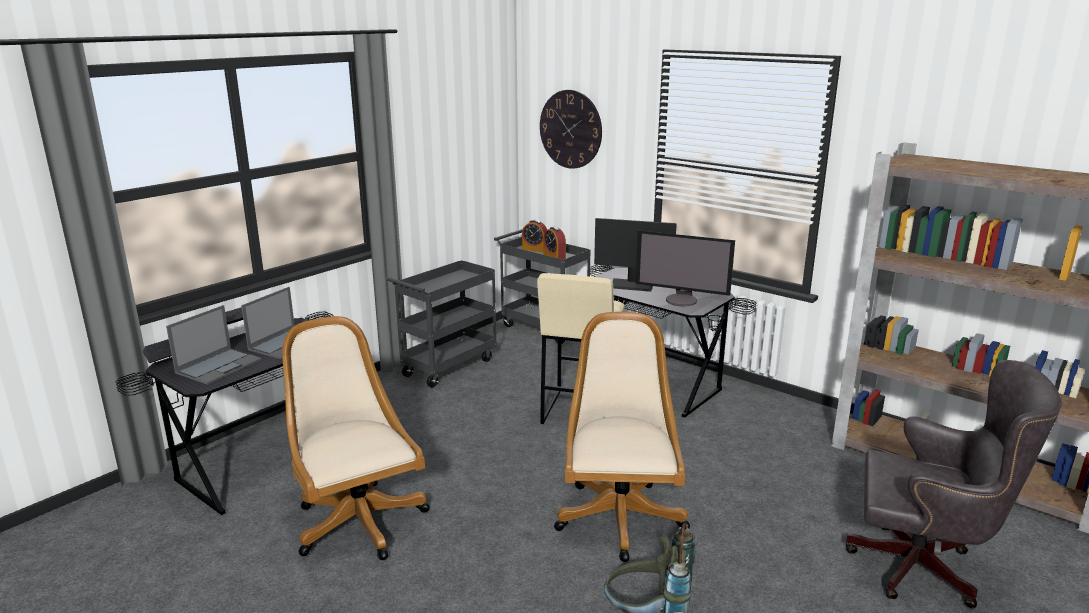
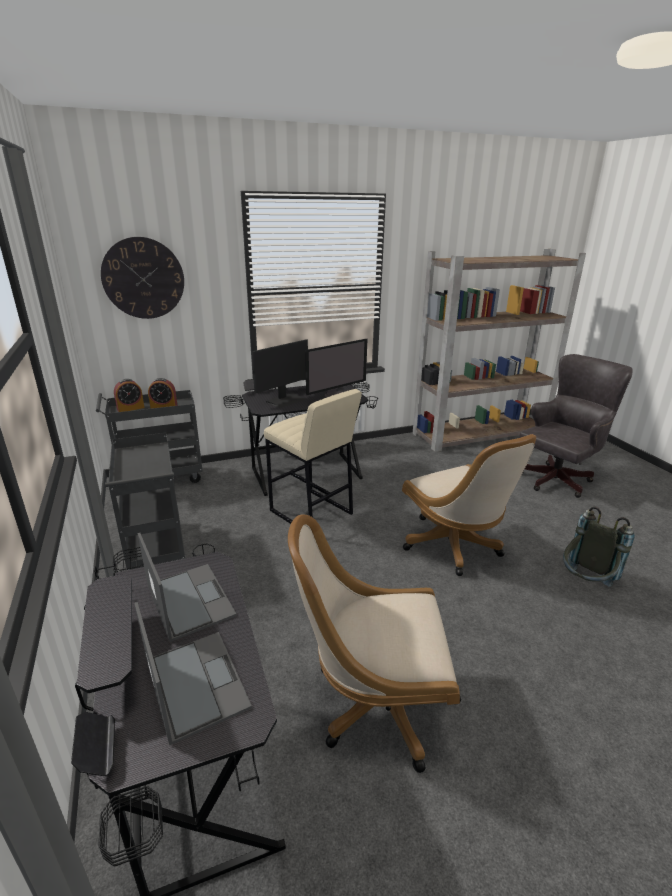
camera: 60 degrees left, 5 degrees up
office chair [554,312,690,562] -> office chair turned 150 degrees counterclockwise [402,434,536,576]

